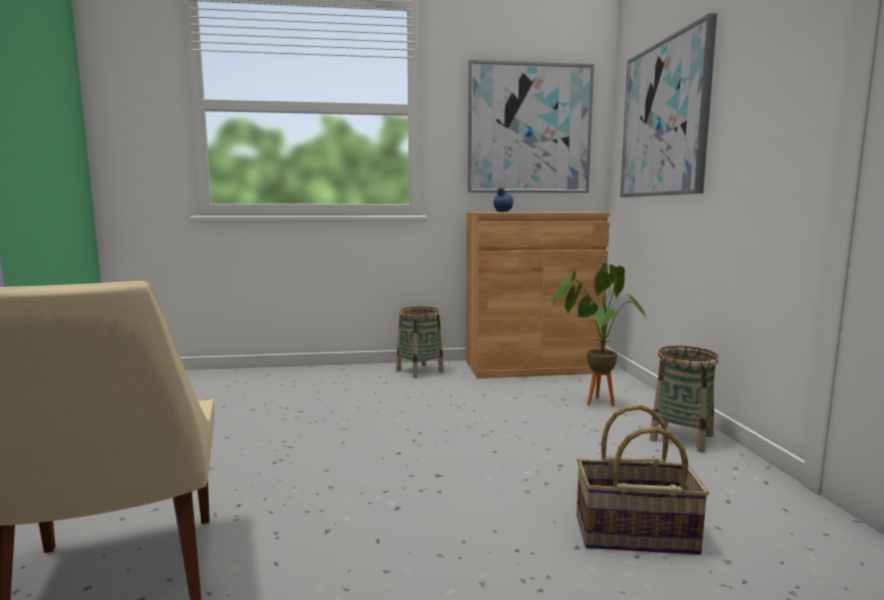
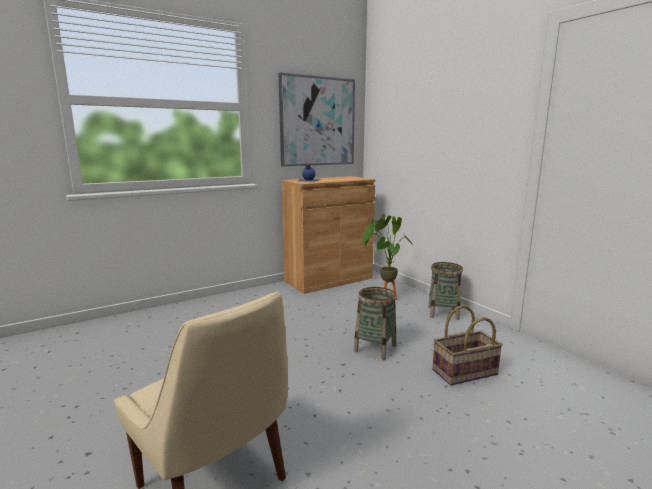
camera: 25 degrees left, 5 degrees up
basket [396,306,444,378] -> basket moved to [354,287,396,360]
picture [620,13,717,197] -> none

